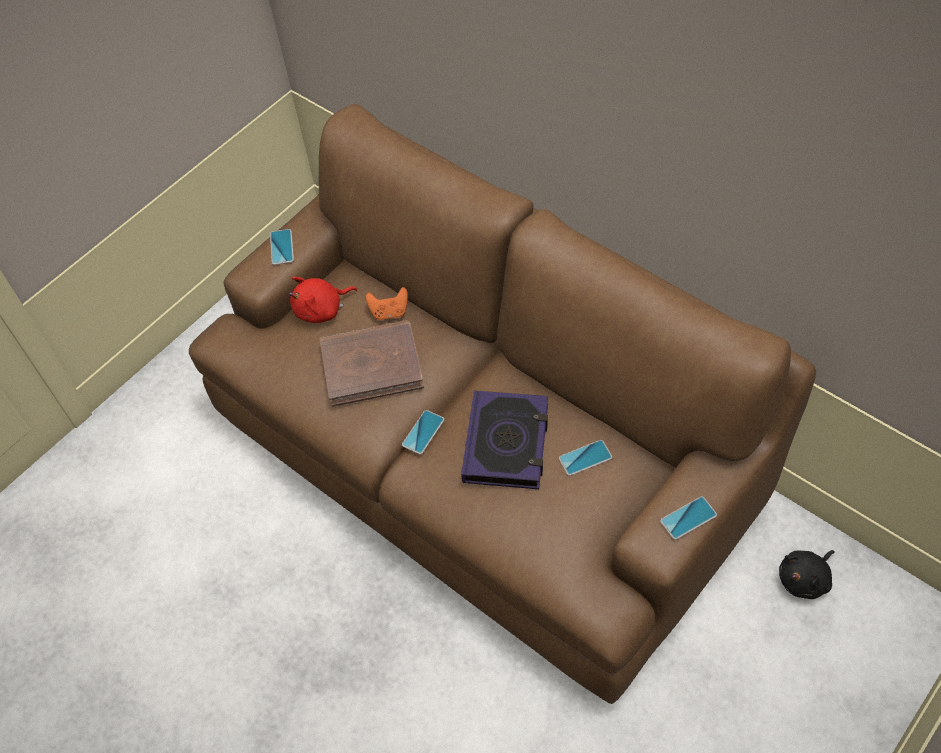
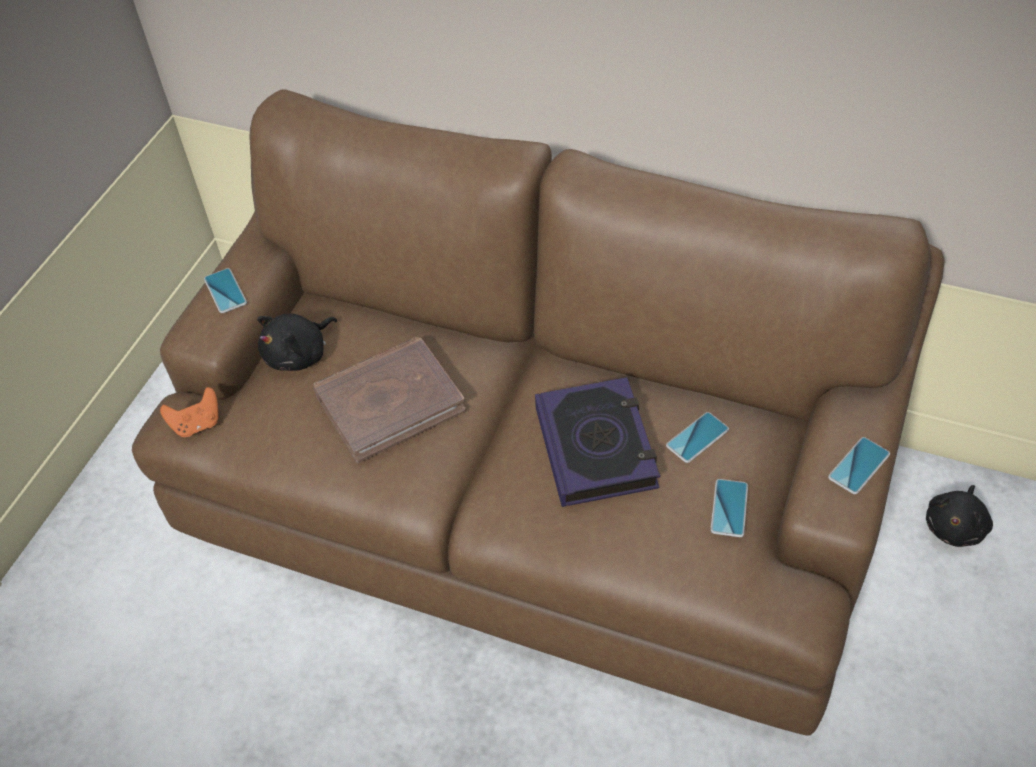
camera: 20 degrees left, 5 degrees down
red plush toy [289,277,357,323] -> black plush toy [257,313,337,371]
orange game controller [366,287,408,320] -> orange game controller moved to [160,387,218,437]
phone [402,410,445,454] -> phone moved to [711,479,748,537]

